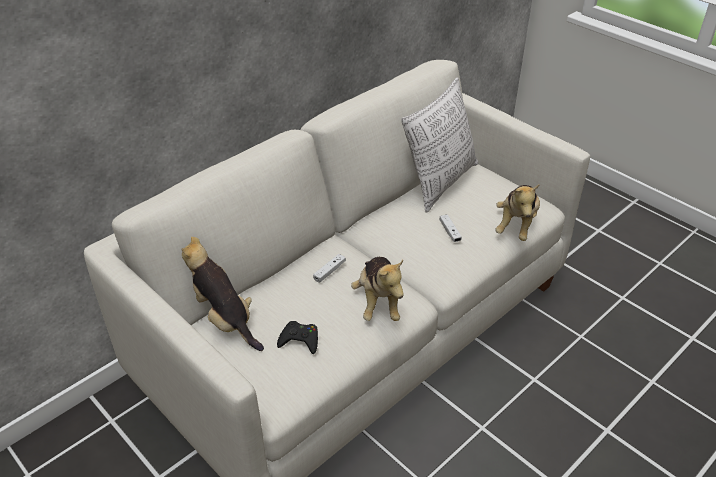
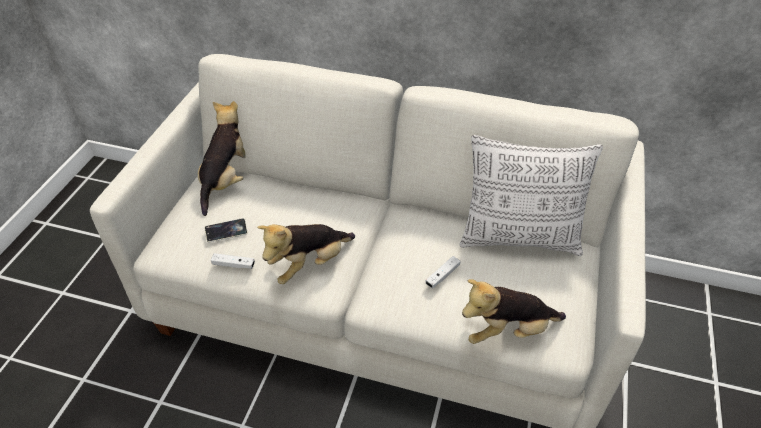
camera: 60 degrees right, 5 degrees up
black game controller [277,321,318,354] -> phone [204,218,248,243]
white game controller [313,254,346,283] -> white game controller moved to [211,253,255,269]

